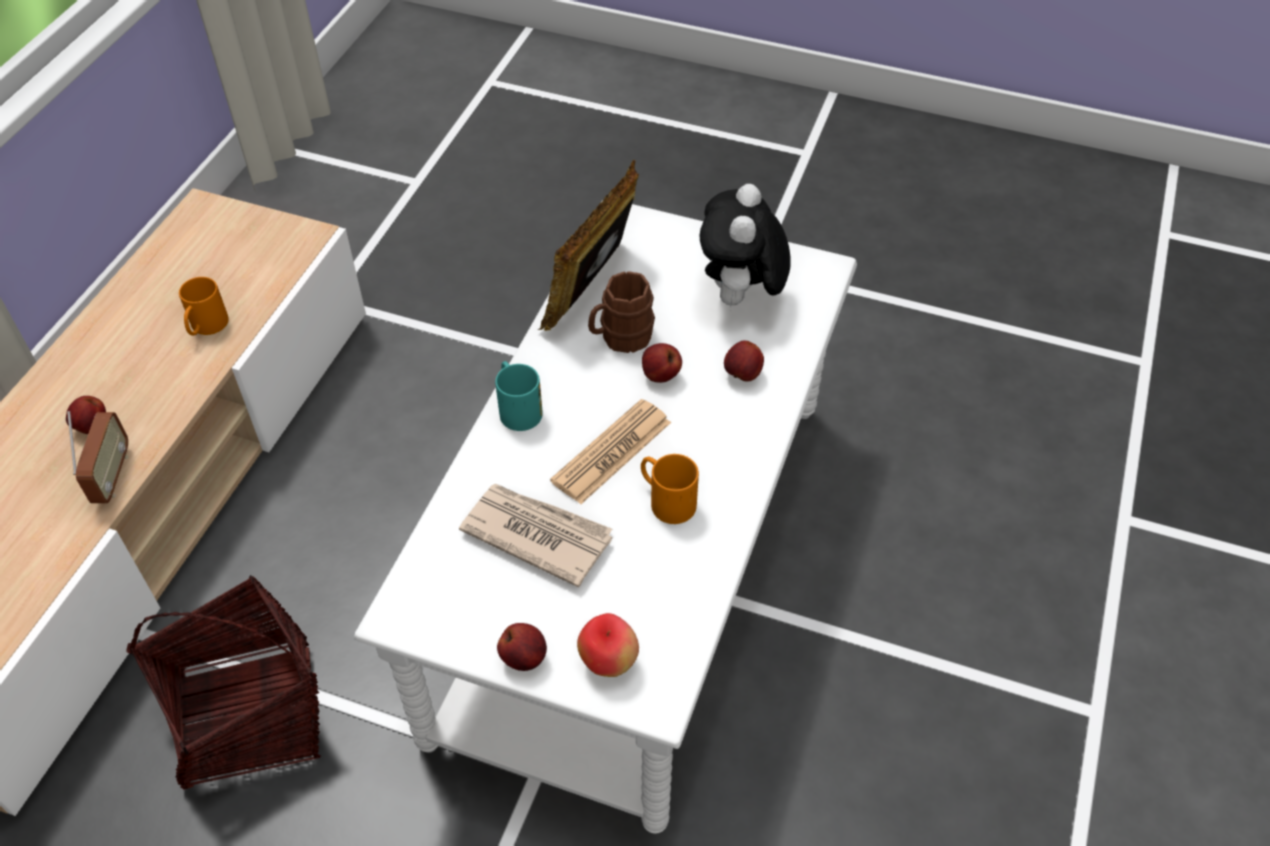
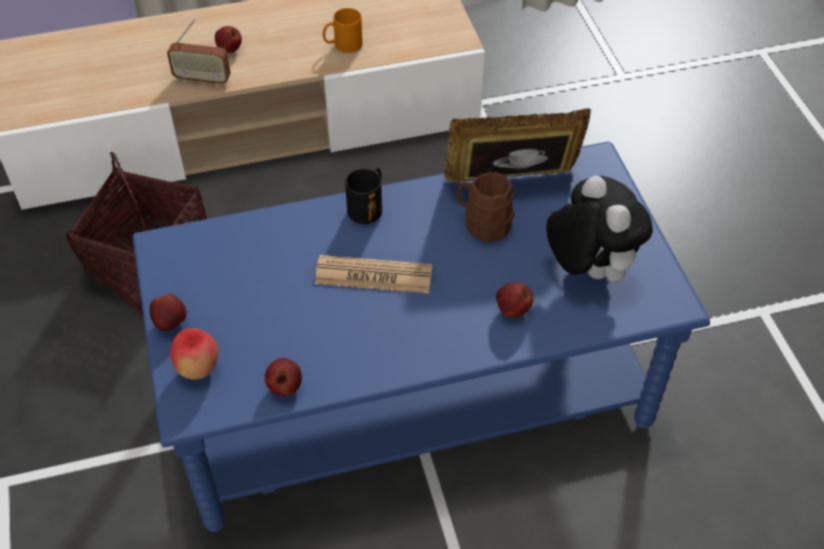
camera: 55 degrees right, 0 degrees up
radio [67,411,128,503] -> radio turned 45 degrees clockwise [167,19,231,87]
white coffee table [354,204,857,834] -> blue coffee table [133,142,710,532]
newspaper [459,484,612,587] -> none
turquoise mug [495,361,543,431] -> black mug [345,167,382,224]
orange mug [641,454,699,524] -> none
apple [642,343,682,383] -> apple moved to [265,358,302,396]
plush toy [700,184,791,309] -> plush toy turned 90 degrees clockwise [546,176,653,282]

